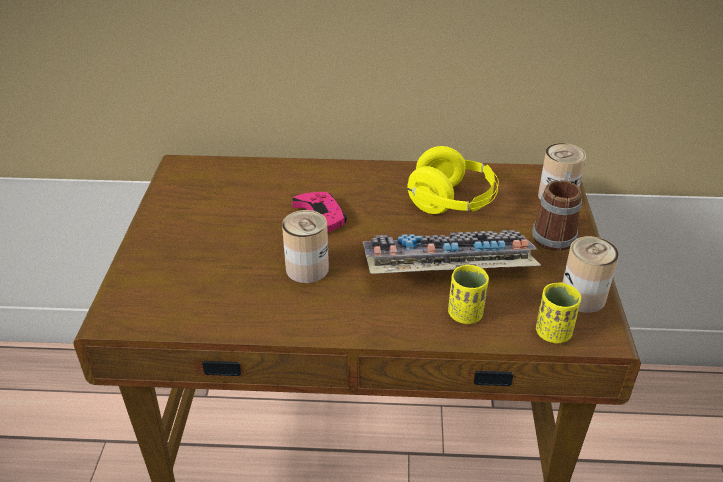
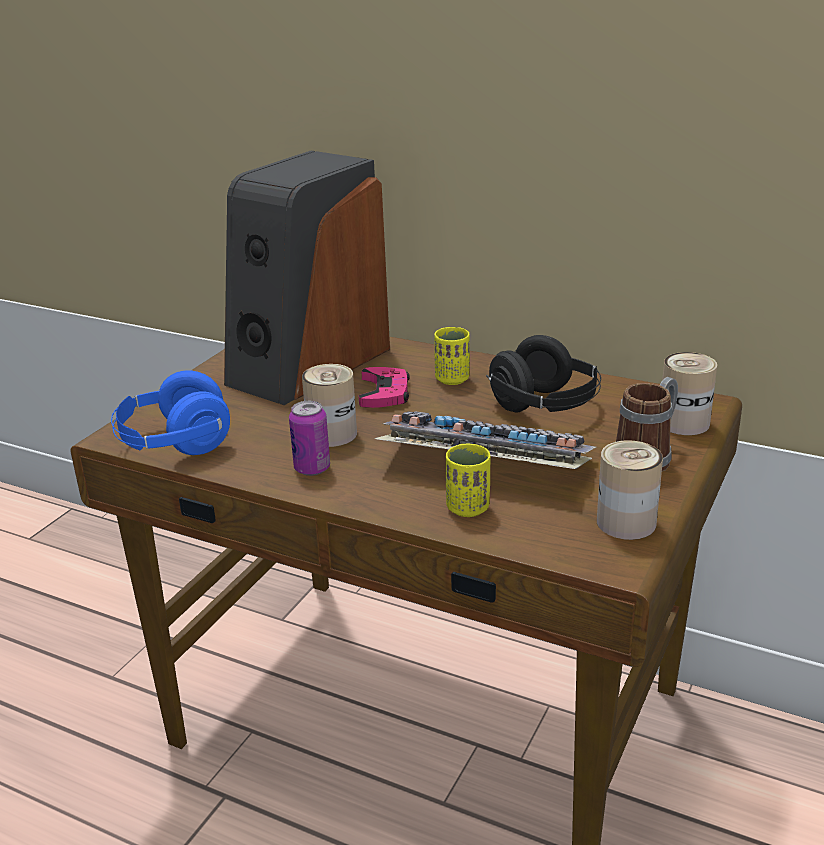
camera: 25 degrees right, 10 degrees down
yellow headphones [407,146,499,214] -> black headphones [486,335,601,413]
yellow cup [536,282,581,343] -> yellow cup moved to [434,327,470,385]
none -> blue headphones [111,370,230,455]
none -> speaker [224,151,390,405]
none -> can [289,401,330,476]

